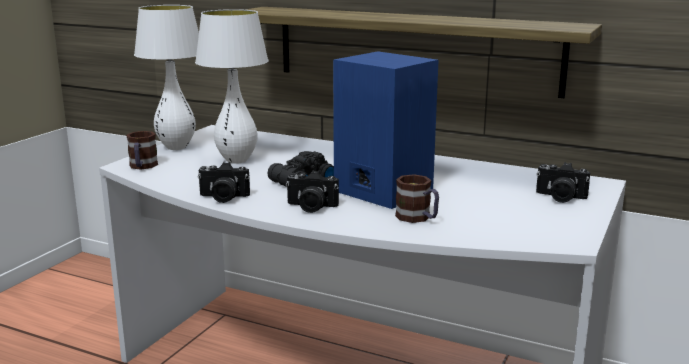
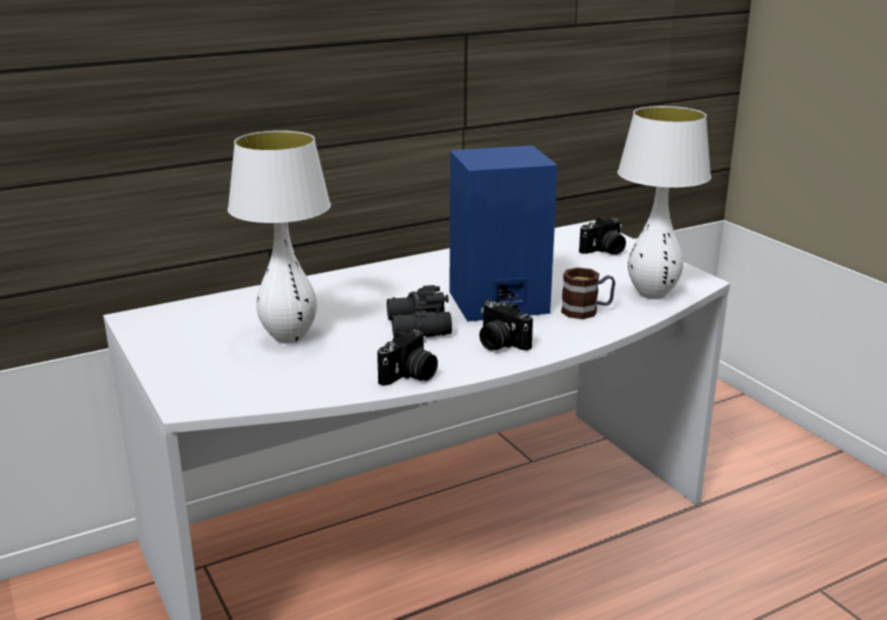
camera: 55 degrees left, 5 degrees up
mug [126,131,158,170] -> none
white table lamp [134,5,199,150] -> white table lamp moved to [618,106,711,299]
shelf [246,7,602,98] -> none
camera [286,170,339,213] -> camera turned 90 degrees clockwise [479,300,533,351]

